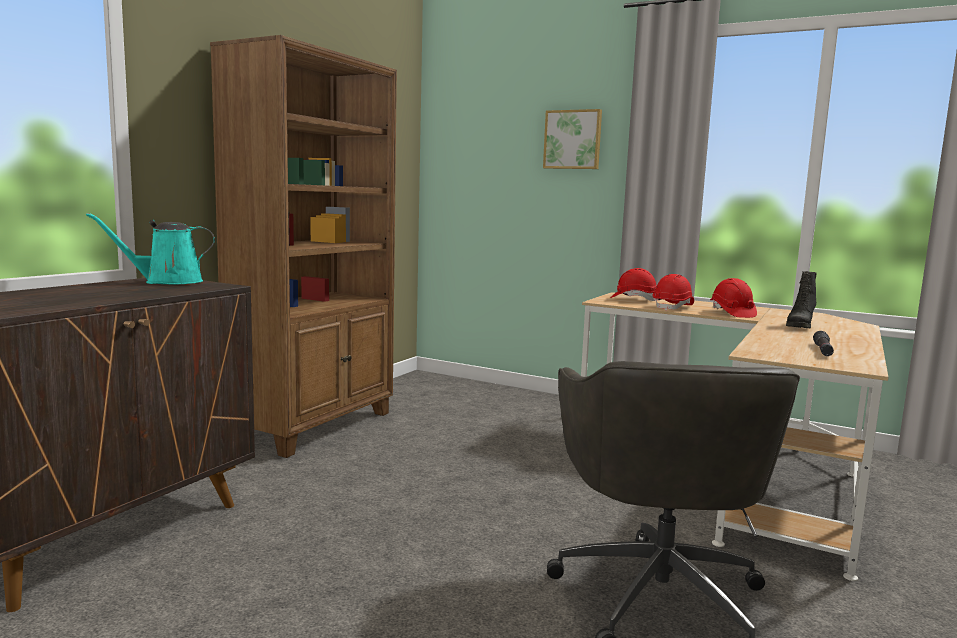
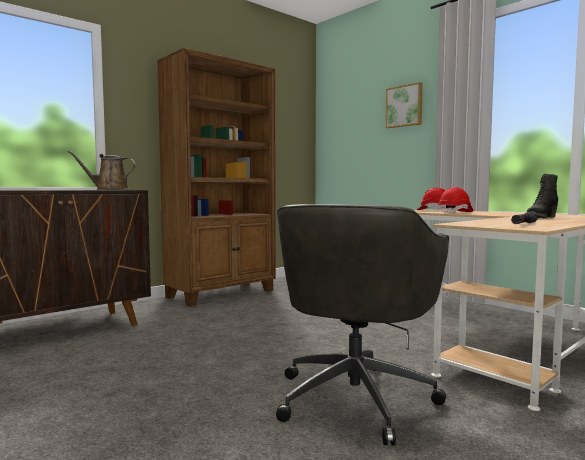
camera: 20 degrees right, 5 degrees down
turquoise watering can [86,213,215,285] -> brown watering can [67,151,136,190]
red hard hat [710,278,757,318] -> none

